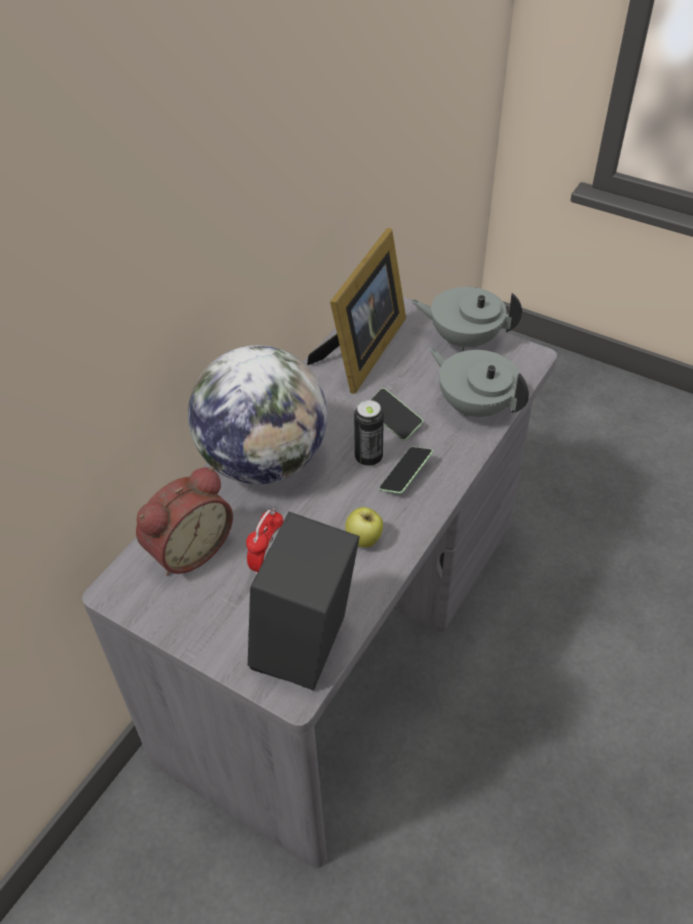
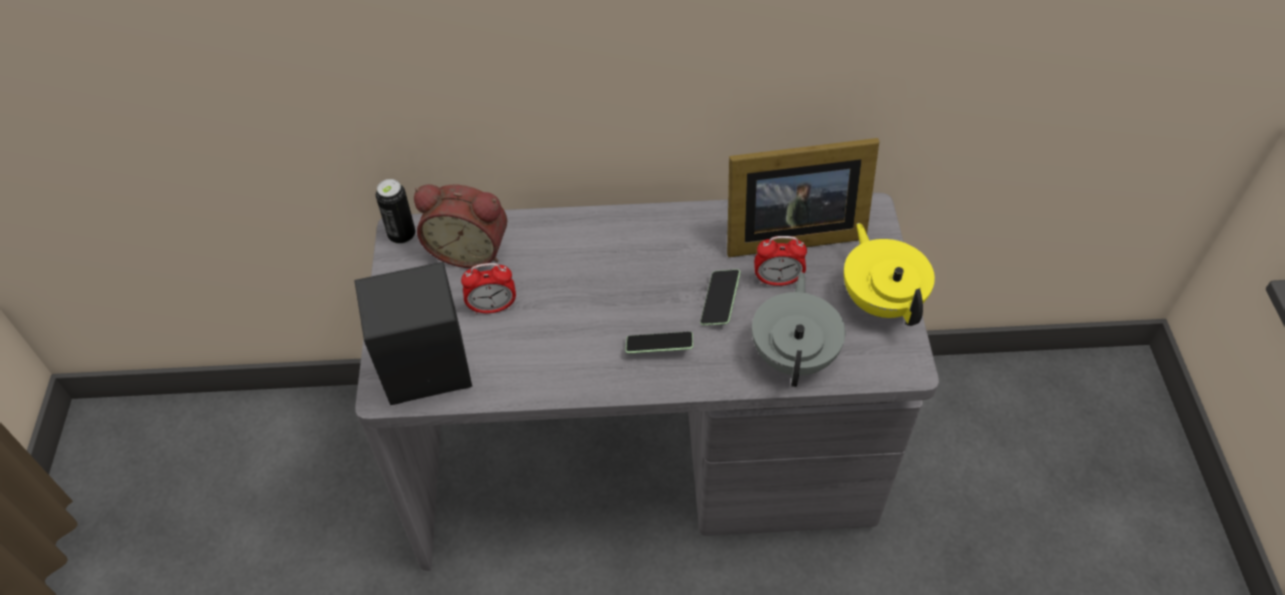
camera: 55 degrees right, 5 degrees up
globe [188,345,327,484] -> none
apple [345,507,383,547] -> none
can [354,400,384,467] -> can moved to [376,179,415,244]
grey teapot [411,287,522,351] -> yellow teapot [844,223,935,326]
none -> alarm clock [754,236,807,286]

